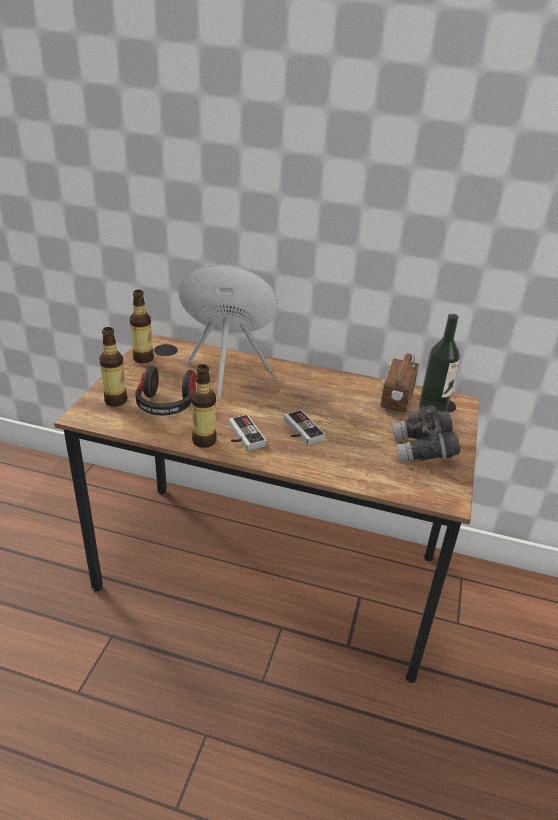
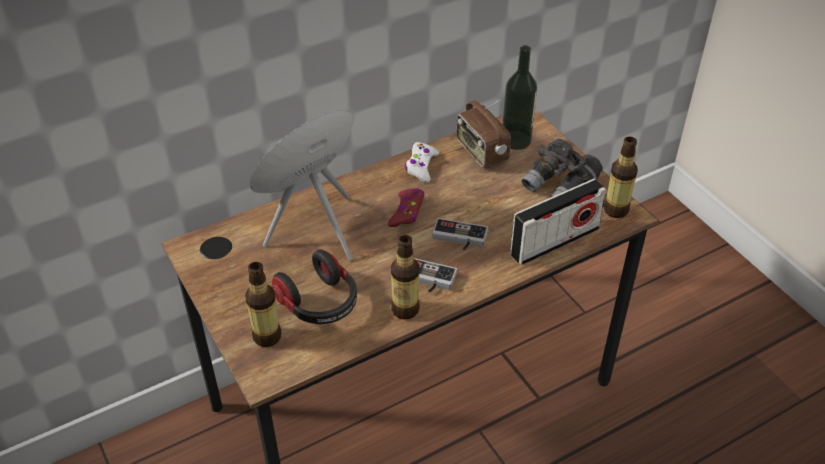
camera: 45 degrees left, 10 degrees up
bottle [130,290,154,363] -> bottle moved to [603,137,638,218]
none -> red game controller [388,189,424,227]
none -> white game controller [405,142,439,183]
none -> radio [510,179,607,265]

